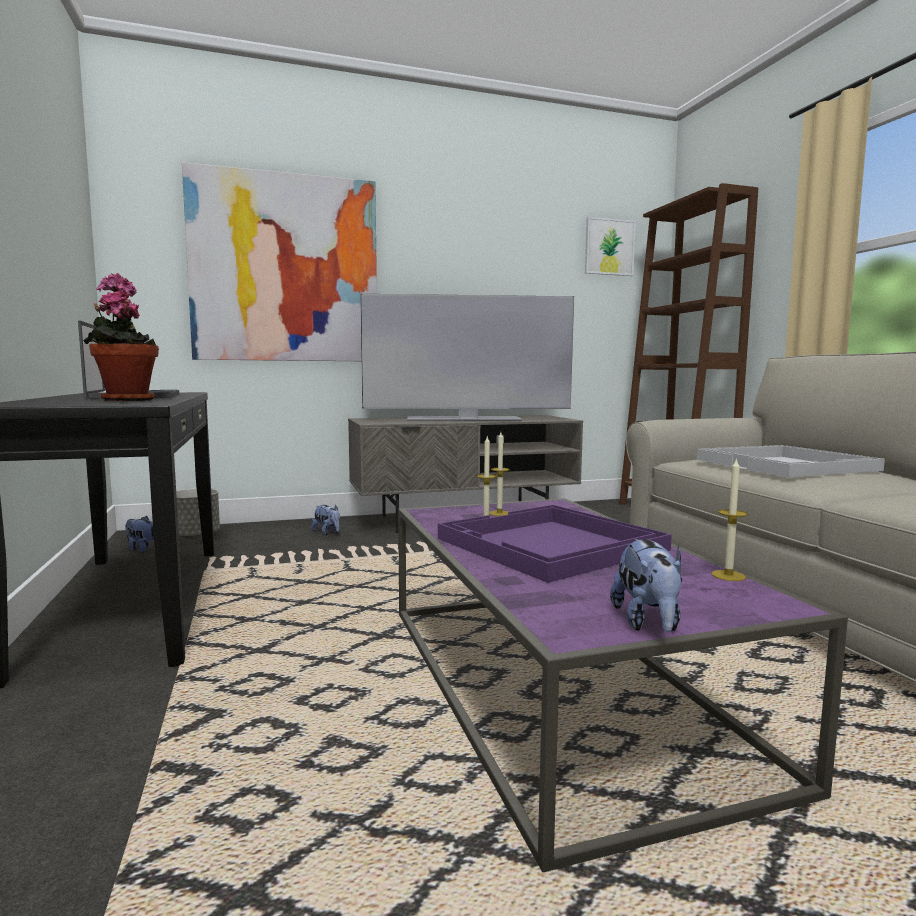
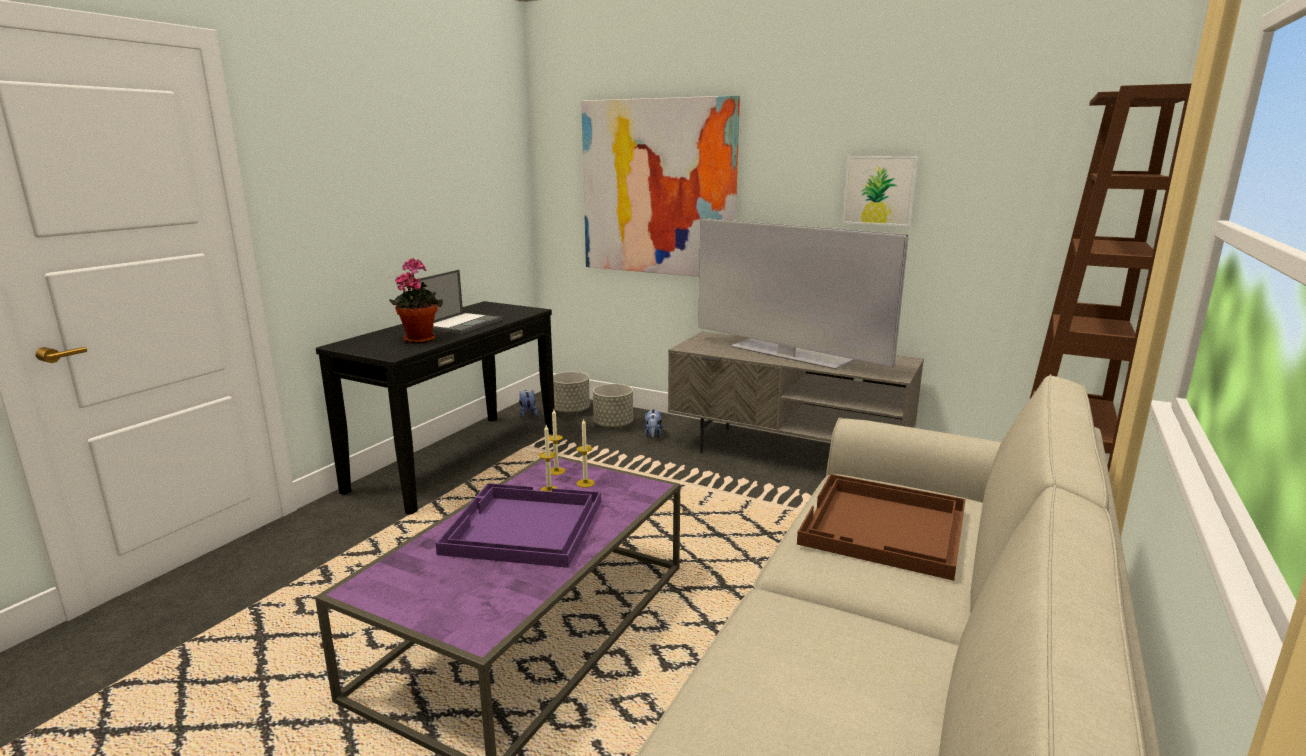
camera: 45 degrees right, 10 degrees up
picture [585,217,636,276] -> picture moved to [842,156,918,227]
plush toy [610,539,682,632] -> none
white tray [697,445,885,477] -> brown tray [797,474,966,581]
candle [711,458,748,581] -> candle moved to [549,409,566,475]
none -> grey planter [593,384,633,429]

